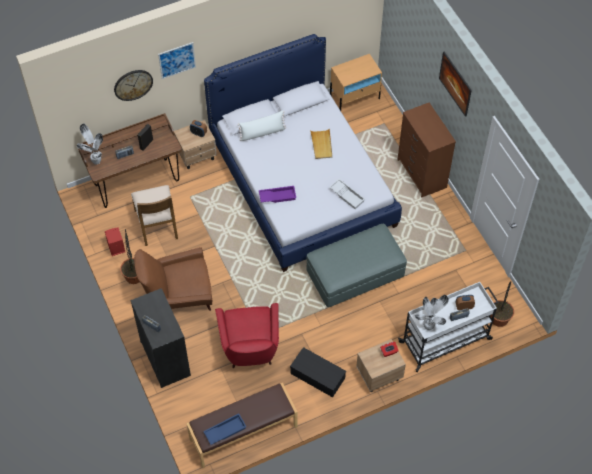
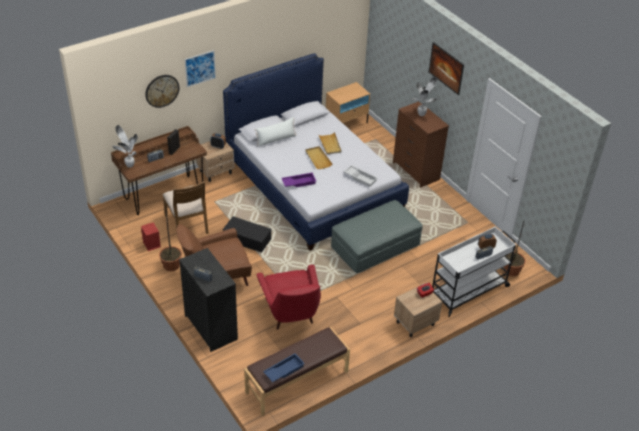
camera: 10 degrees left, 15 degrees down
black storage box [290,347,346,397] -> black storage box moved to [223,216,272,252]
potted plant [415,295,449,330] -> potted plant moved to [411,76,438,116]
none -> beige tray [305,146,332,169]

